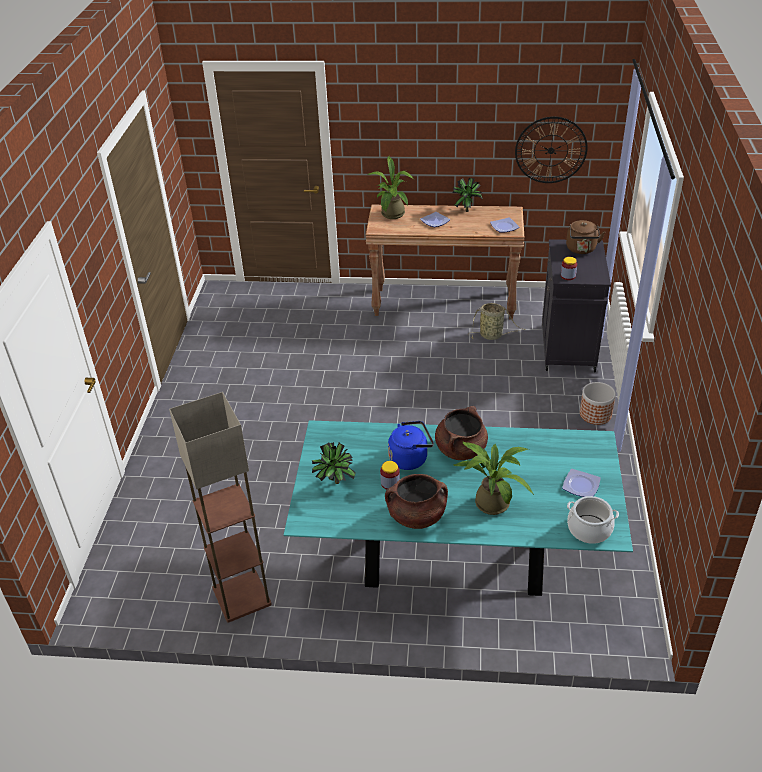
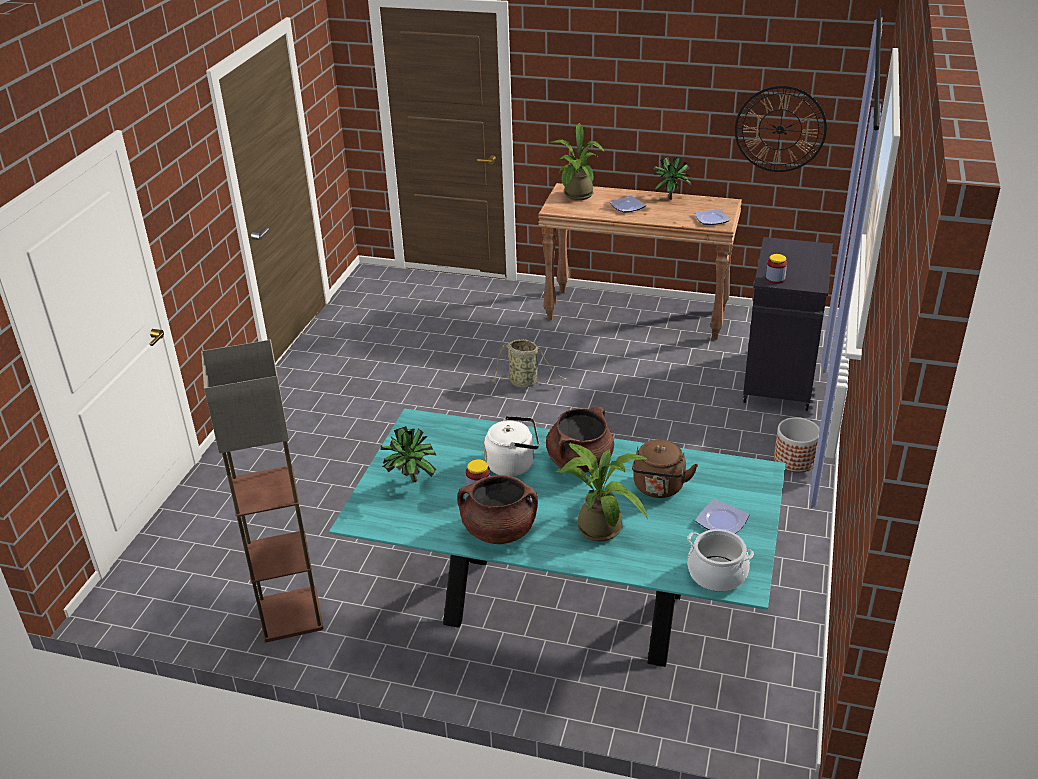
camera: 10 degrees right, 5 degrees down
blue kettle [388,421,434,470] -> white kettle [484,416,539,477]
basket [468,303,526,340] -> basket moved to [493,339,567,388]
brown kettle [566,220,605,254] -> brown kettle moved to [632,440,698,498]

